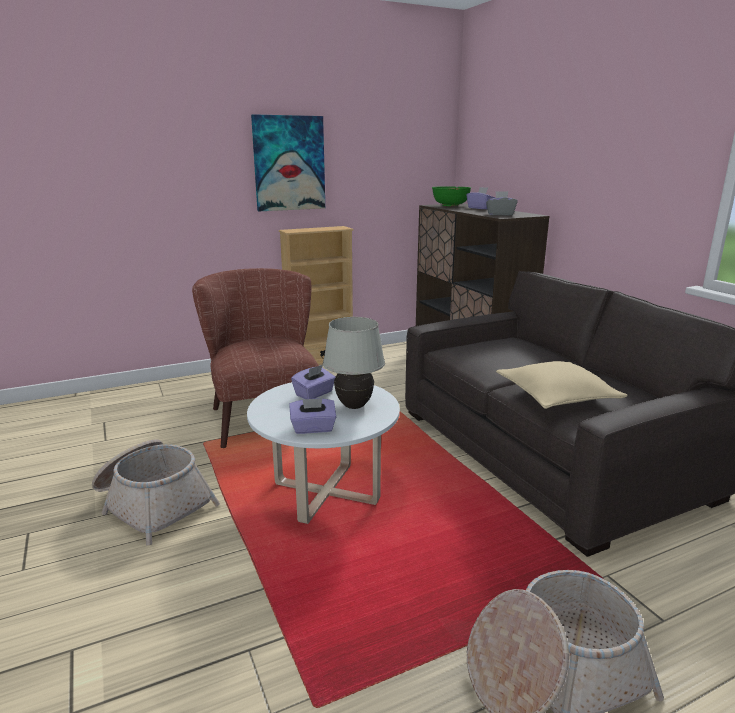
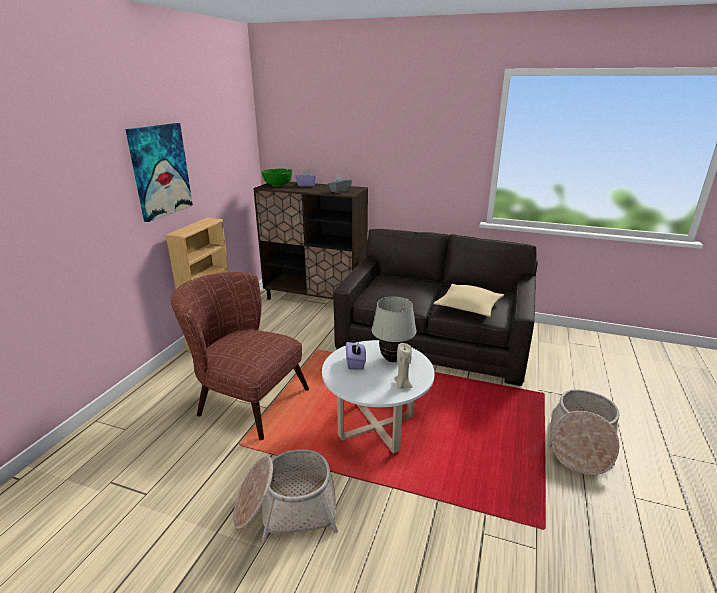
camera: 45 degrees left, 5 degrees up
purple tissue box [289,399,336,434] -> beige candle [394,343,413,389]

